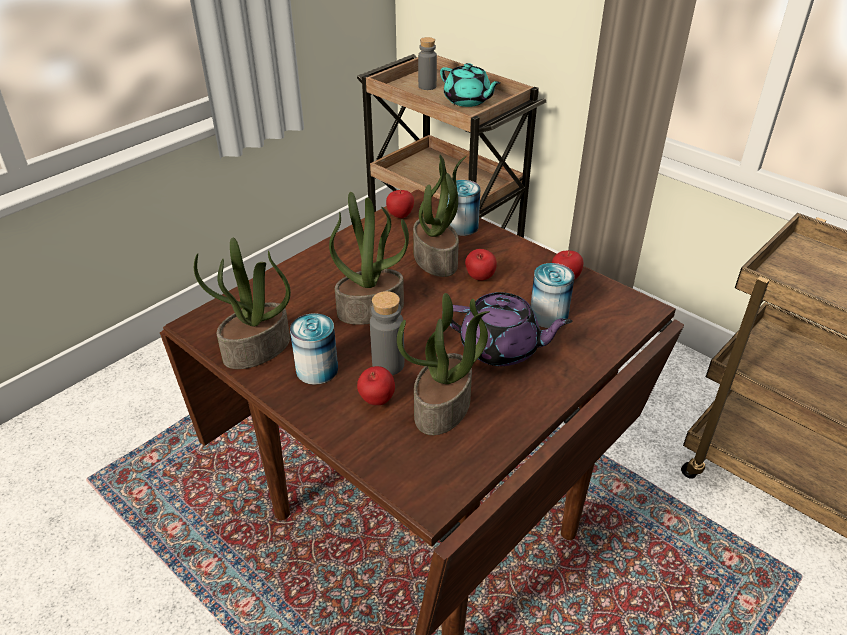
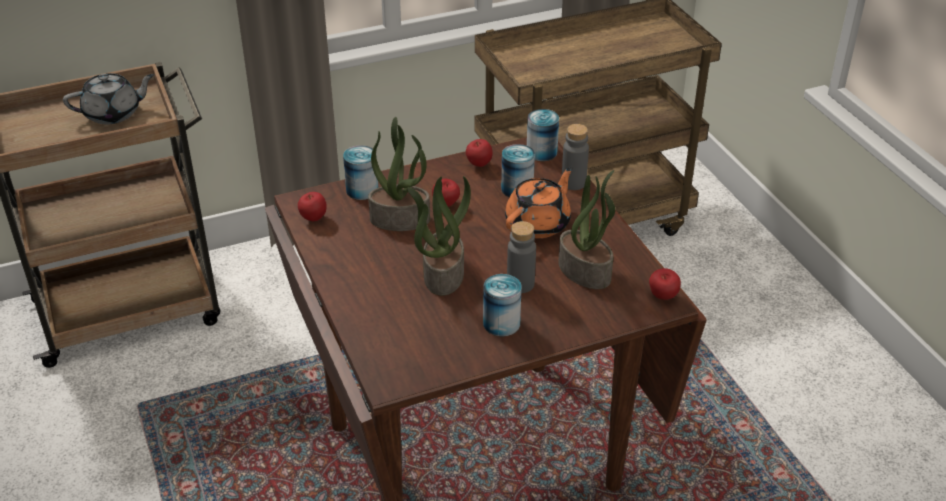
camera: 65 degrees left, 0 degrees up
potted plant [194,238,291,369] -> none
apple [357,366,395,405] -> apple moved to [649,268,681,300]
grey bottle [418,37,437,90] -> grey bottle moved to [562,124,589,190]
turquoise teapot [440,63,501,107] -> grey teapot [63,73,155,124]
purple teapot [449,292,573,366] -> orange teapot [505,167,573,238]
none -> can [527,109,559,161]

